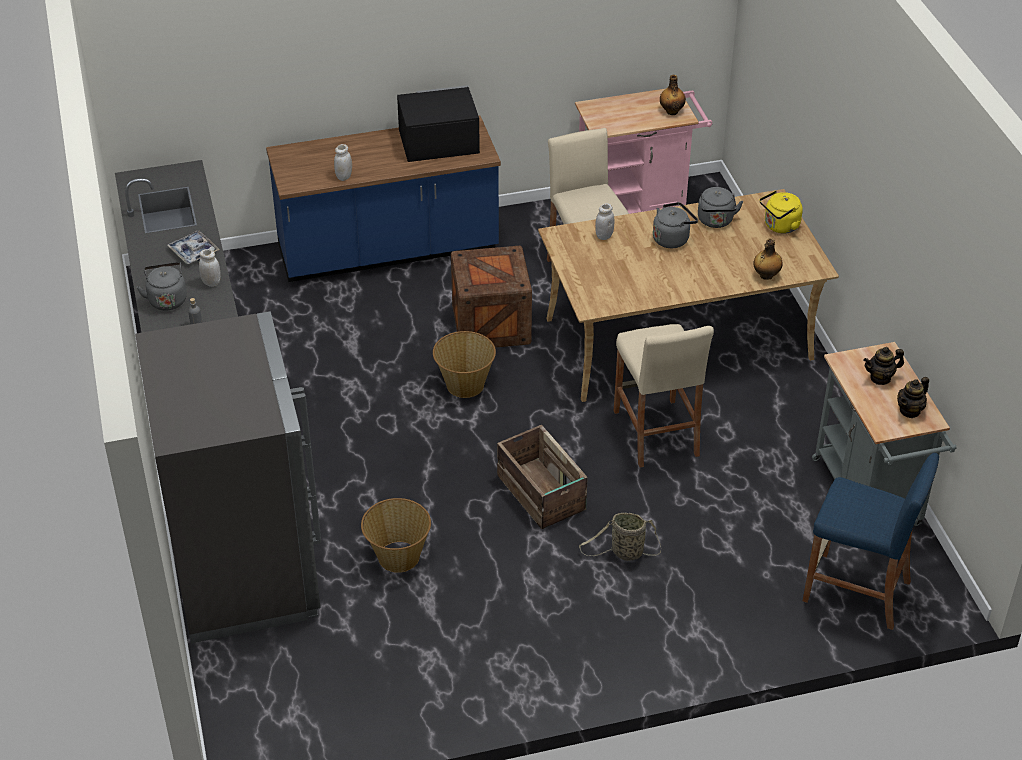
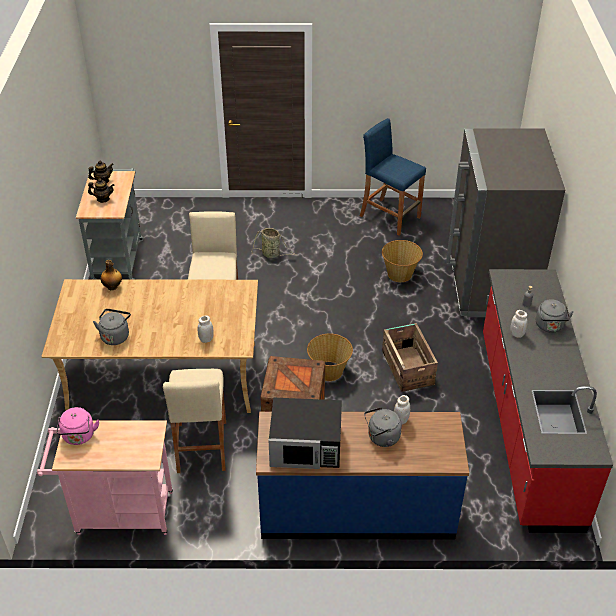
camera: 165 degrees left, 0 degrees up
tray [167,231,220,264] -> none
crate [497,425,588,529] -> crate moved to [382,323,438,392]
grey kettle [653,202,698,248] -> grey kettle moved to [364,407,402,447]
bottle [660,75,686,115] -> pink kettle [57,407,99,445]
yellow kettle [760,190,803,234] -> none
blue stool [803,453,939,630] -> blue stool moved to [360,118,426,235]

